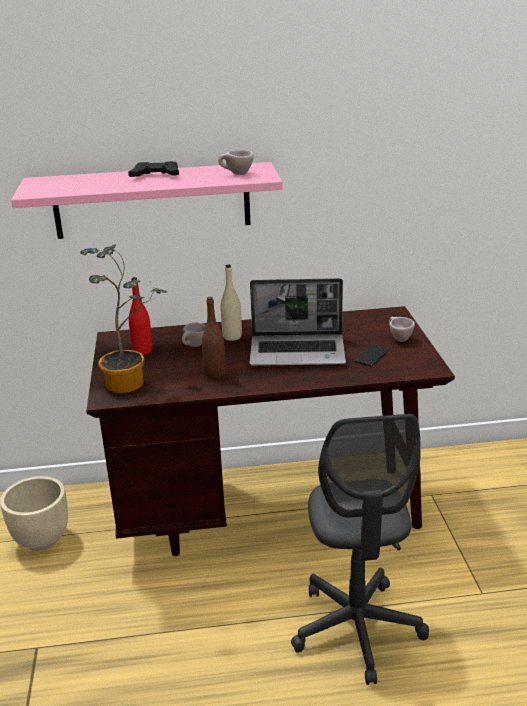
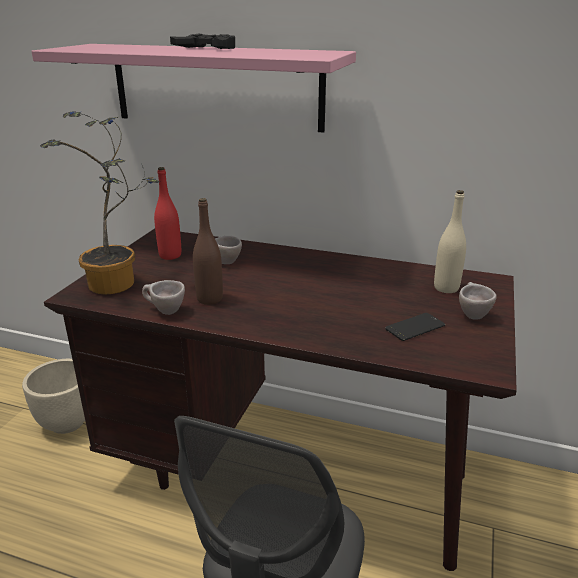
camera: 25 degrees right, 0 degrees up
beige cup [218,150,253,175] -> beige cup moved to [142,280,185,315]
beige bottle [221,265,242,341] -> beige bottle moved to [434,190,466,293]
laptop [249,278,346,366] -> none

